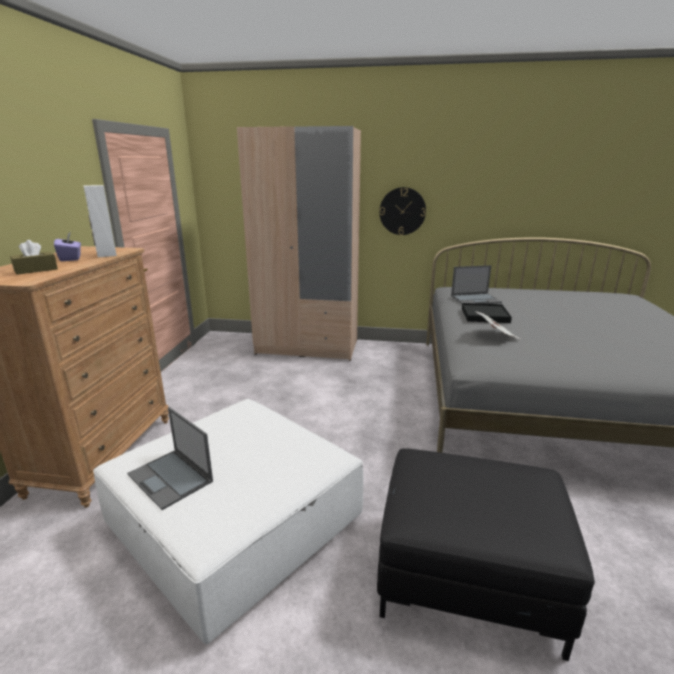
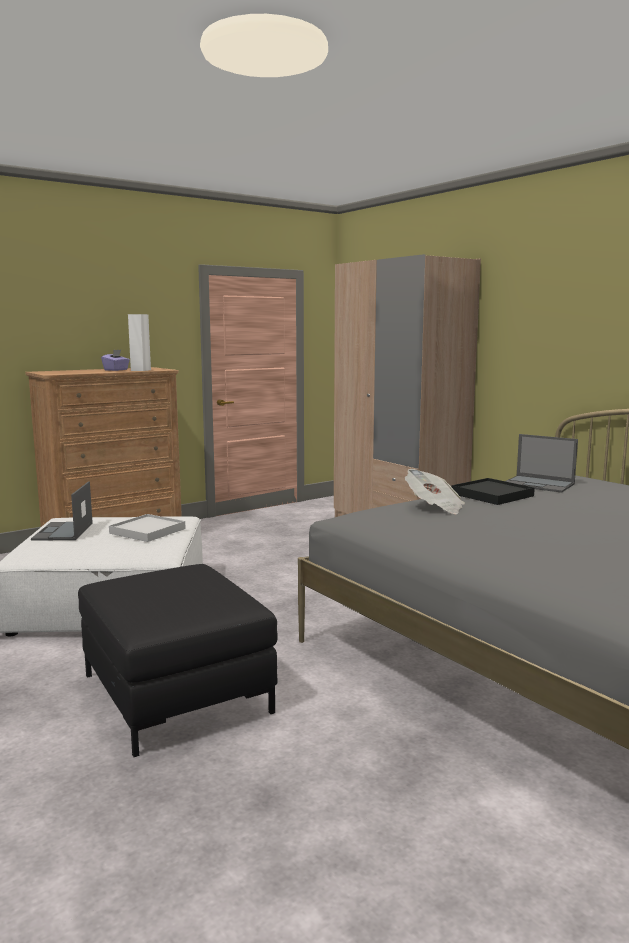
camera: 45 degrees right, 10 degrees down
brown tissue box [10,240,58,275] -> none
wall clock [379,187,426,235] -> none
none -> white tray [109,514,186,542]

